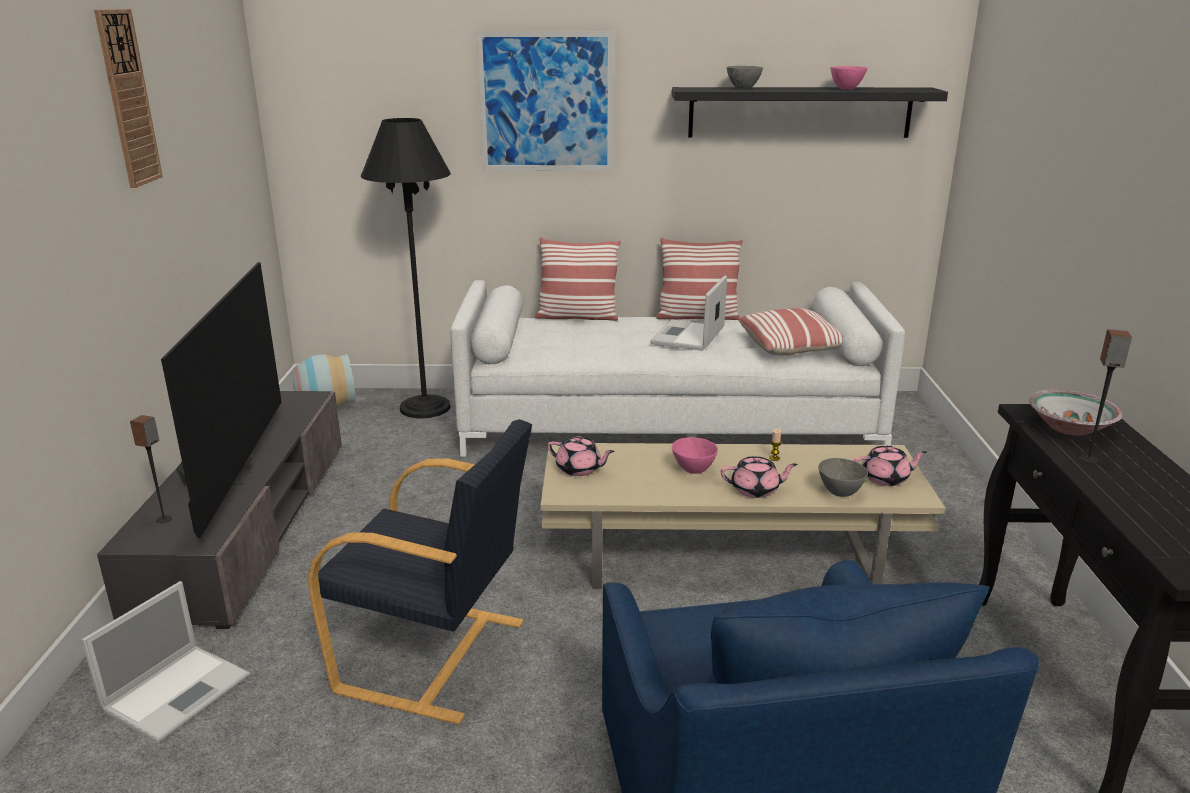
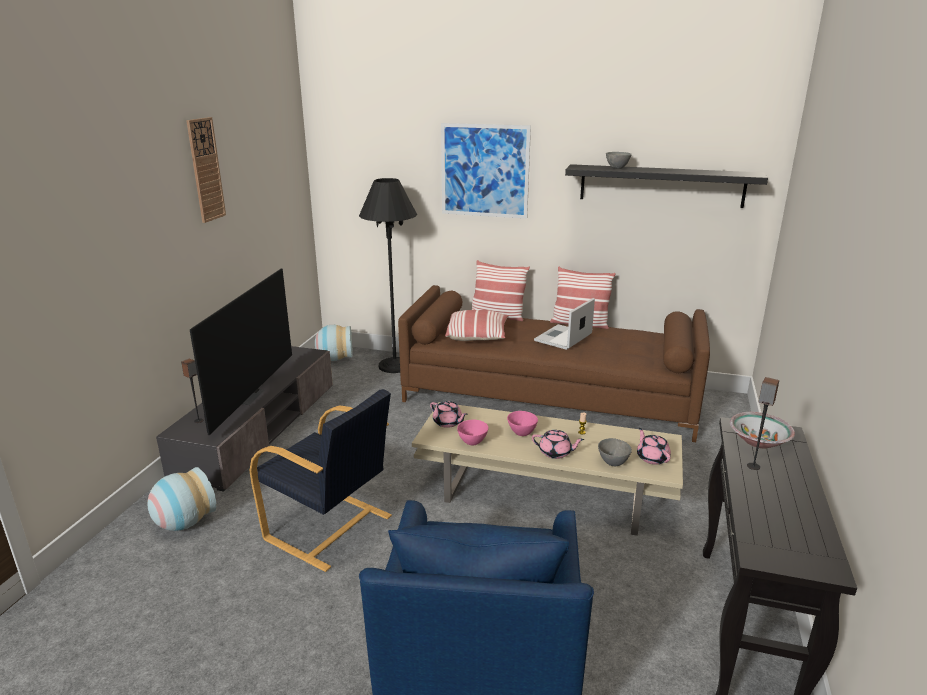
camera: 15 degrees right, 0 degrees up
laptop [81,581,250,743] -> vase [147,467,217,531]
white sofa [450,280,905,457] -> brown sofa [398,285,710,442]
pillow [738,308,842,356] -> pillow moved to [445,310,509,341]
pink bowl [830,66,867,90] -> pink bowl moved to [457,420,489,445]
pink teapot [854,445,927,486] -> pink teapot turned 120 degrees counterclockwise [637,428,671,465]

